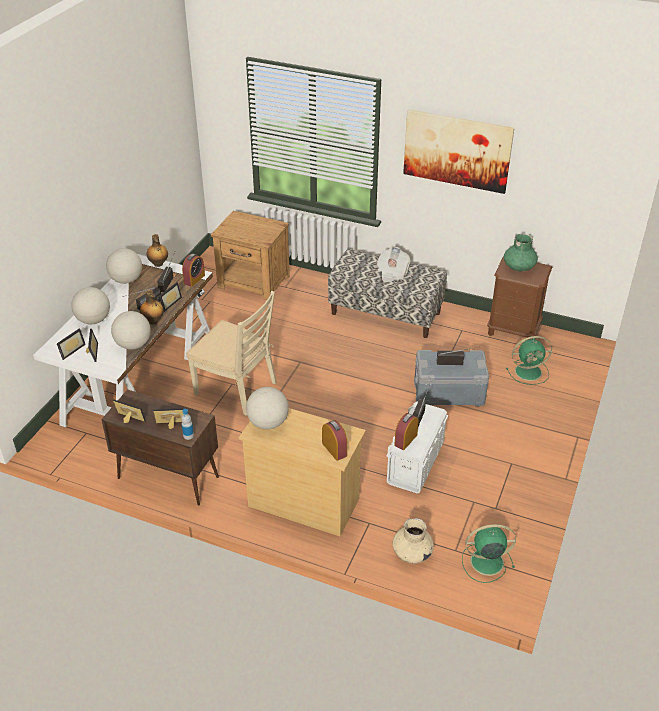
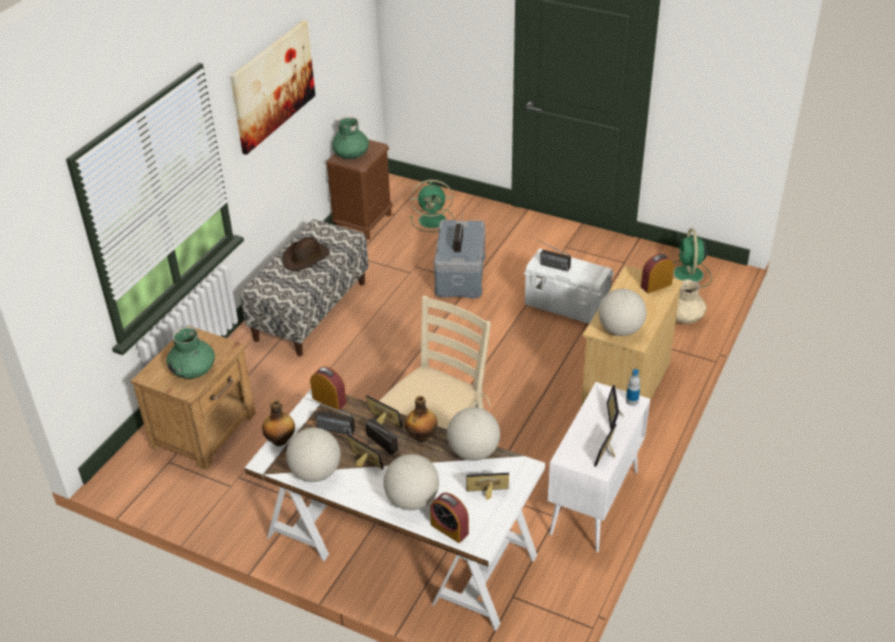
camera: 85 degrees left, 0 degrees up
picture frame [57,328,86,360] -> picture frame moved to [348,435,384,470]
brown cabinet [101,389,219,506] -> white cabinet [548,382,650,552]
newspaper [377,247,410,282] -> brown hat [282,237,330,271]
alarm clock [394,413,418,450] -> alarm clock moved to [430,493,469,543]
green fan [506,336,552,385] -> green fan turned 90 degrees clockwise [410,180,454,232]
none -> green vase [166,327,215,379]

